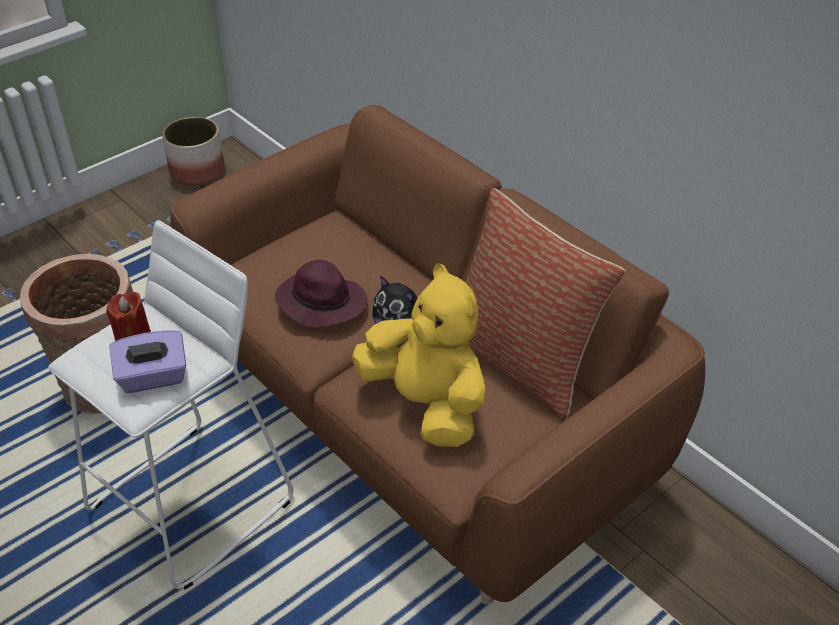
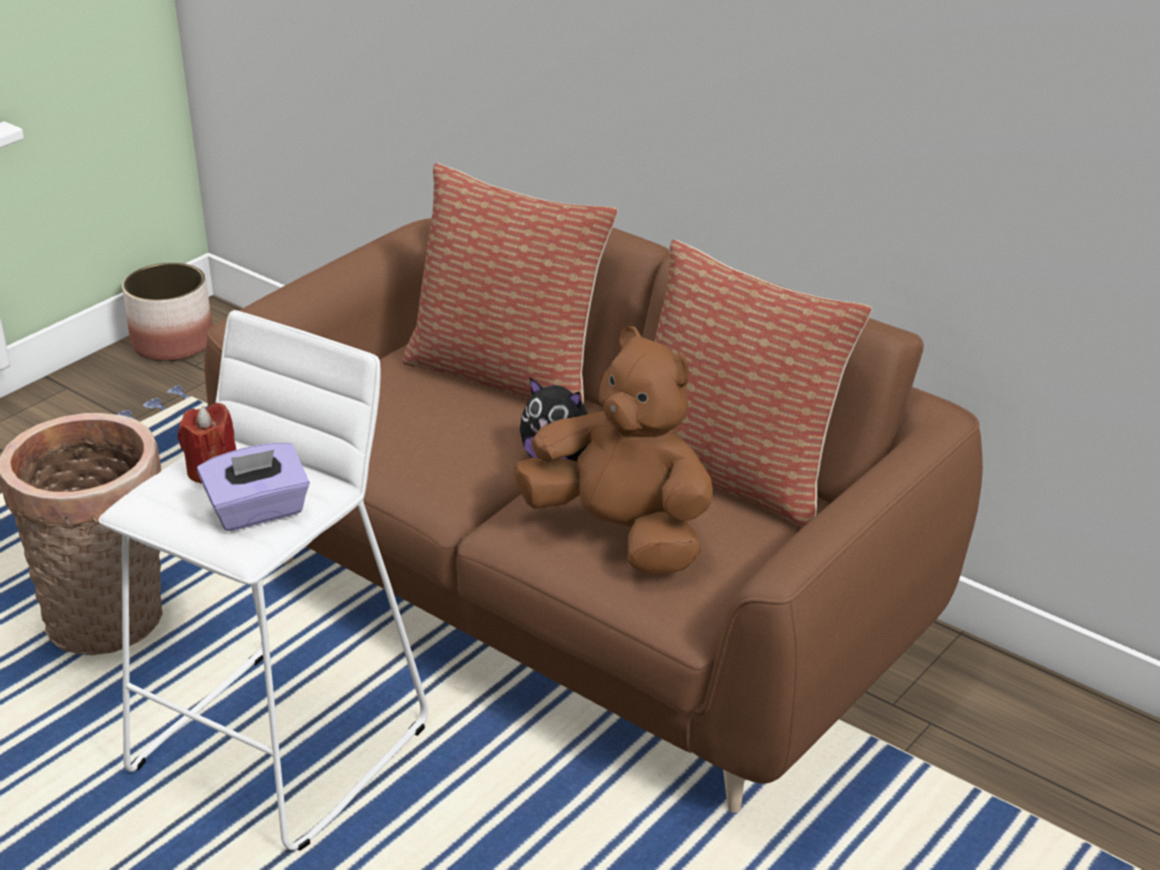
camera: 10 degrees left, 10 degrees down
purple hat [275,260,367,327] -> none
yellow plush toy [352,263,486,447] -> brown plush toy [513,326,713,575]
none -> pillow [402,163,618,405]

